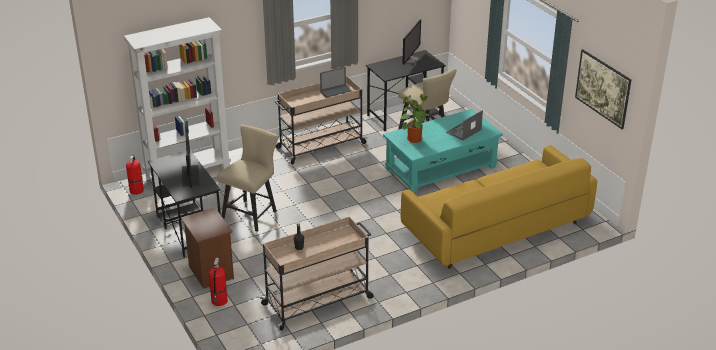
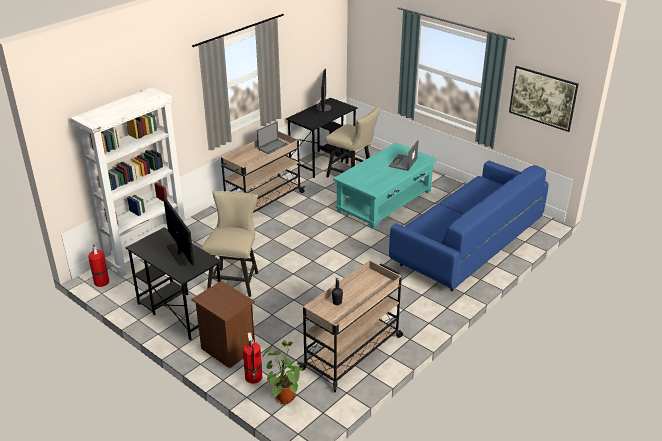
camera: 20 degrees left, 0 degrees up
potted plant [401,94,430,143] -> potted plant moved to [262,340,303,404]
yellow sofa [401,145,597,269] -> blue sofa [389,161,549,291]

